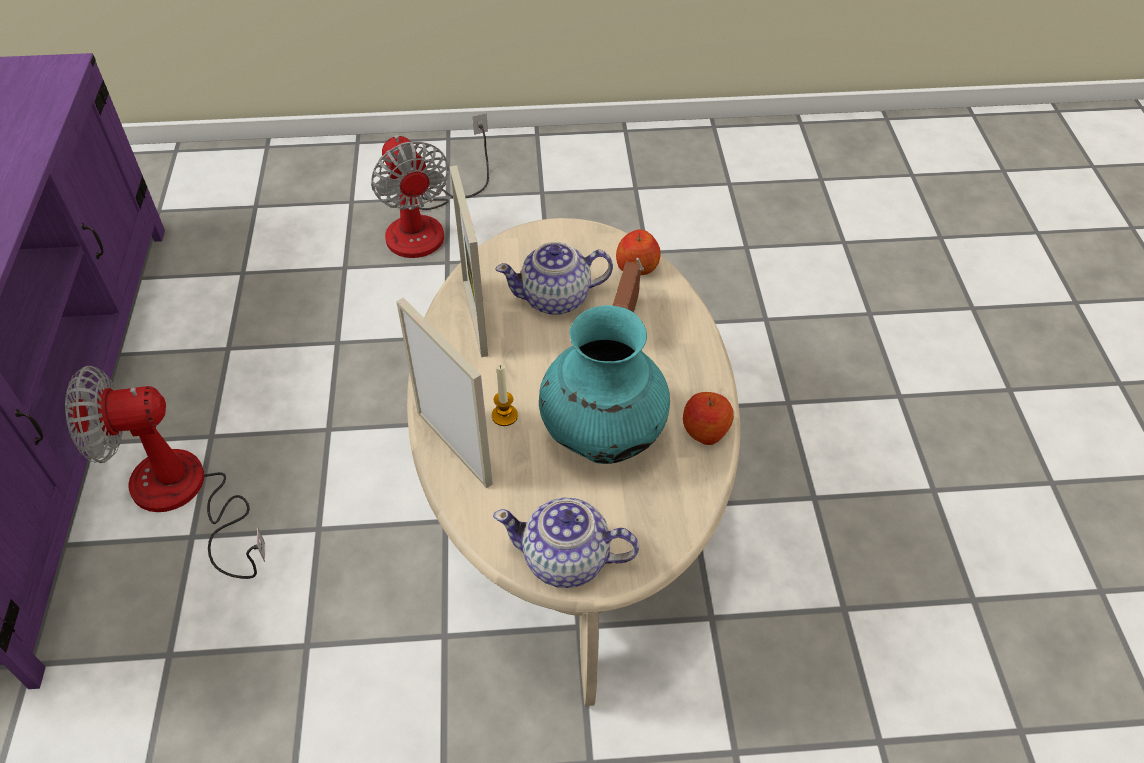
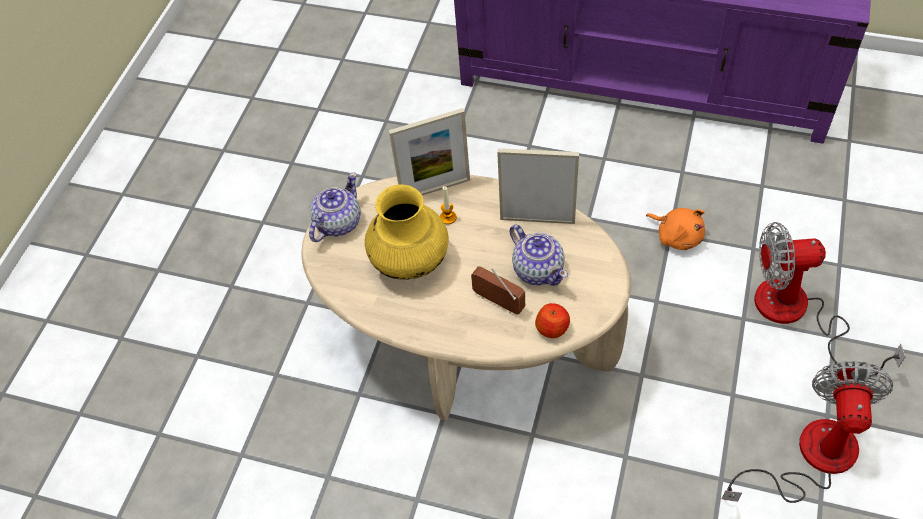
camera: 115 degrees right, 5 degrees up
fan [65,366,265,579] -> fan moved to [721,361,893,503]
teapot [496,242,613,315] -> teapot turned 135 degrees clockwise [510,225,568,286]
turquoise vase [539,305,670,464] -> yellow vase [365,184,449,280]
apple [683,392,734,445] -> none
none -> orange plush toy [646,208,705,250]

